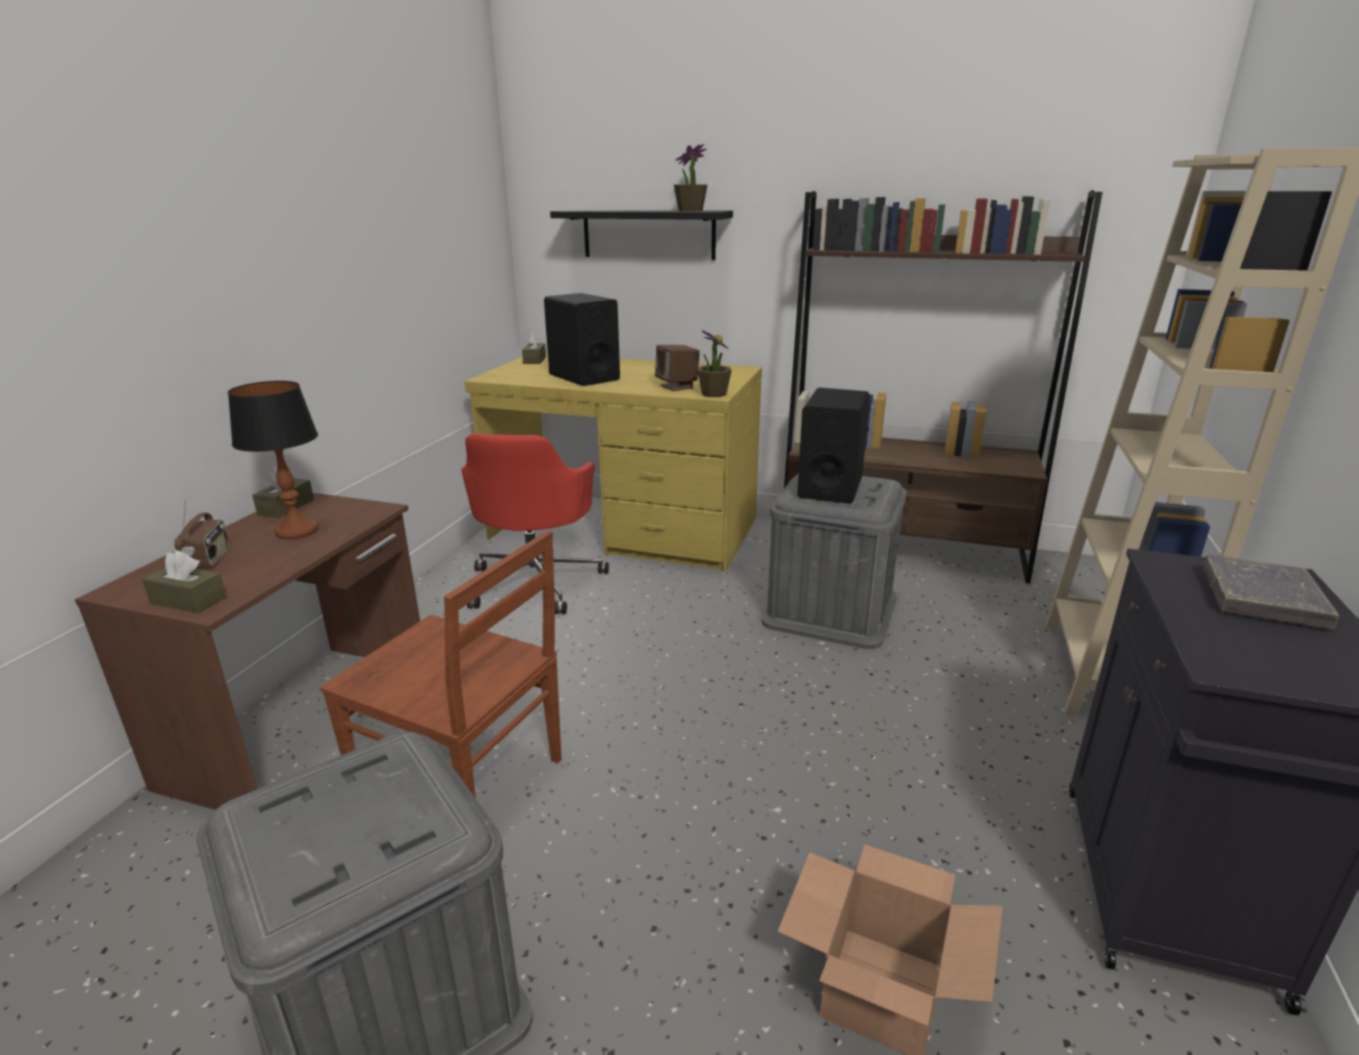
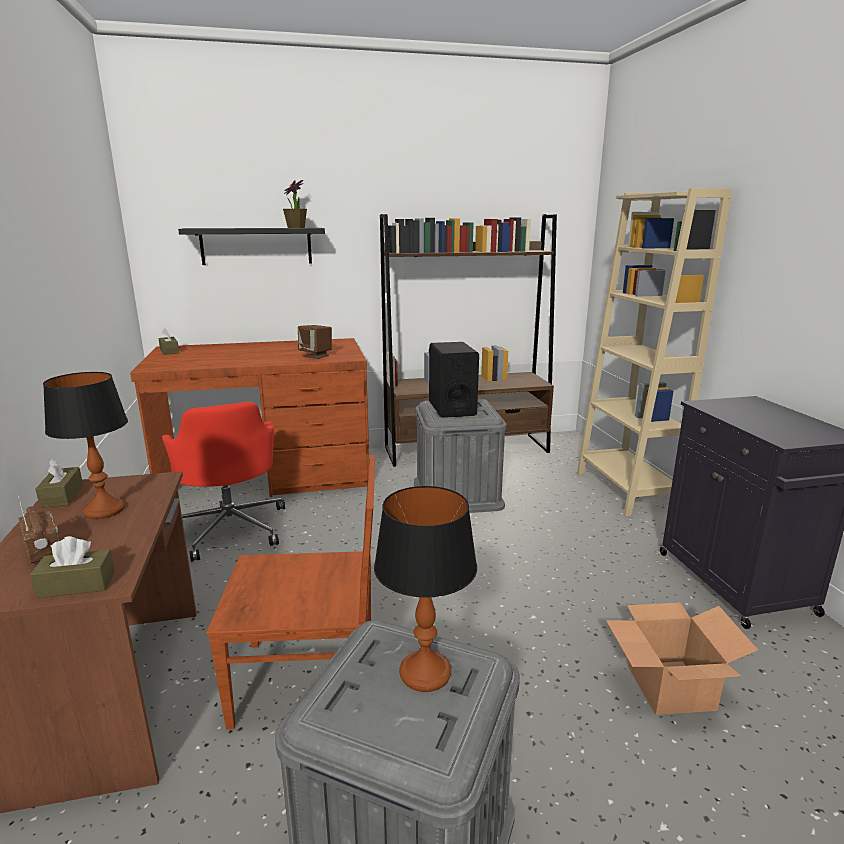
camera: 30 degrees left, 5 degrees down
yellow desk [465,354,762,572] -> brown desk [130,338,369,497]
black speaker [544,293,620,386] -> none
potted plant [697,330,732,397] -> none
grey book [1203,555,1339,629] -> none
none -> table lamp [374,486,477,692]

